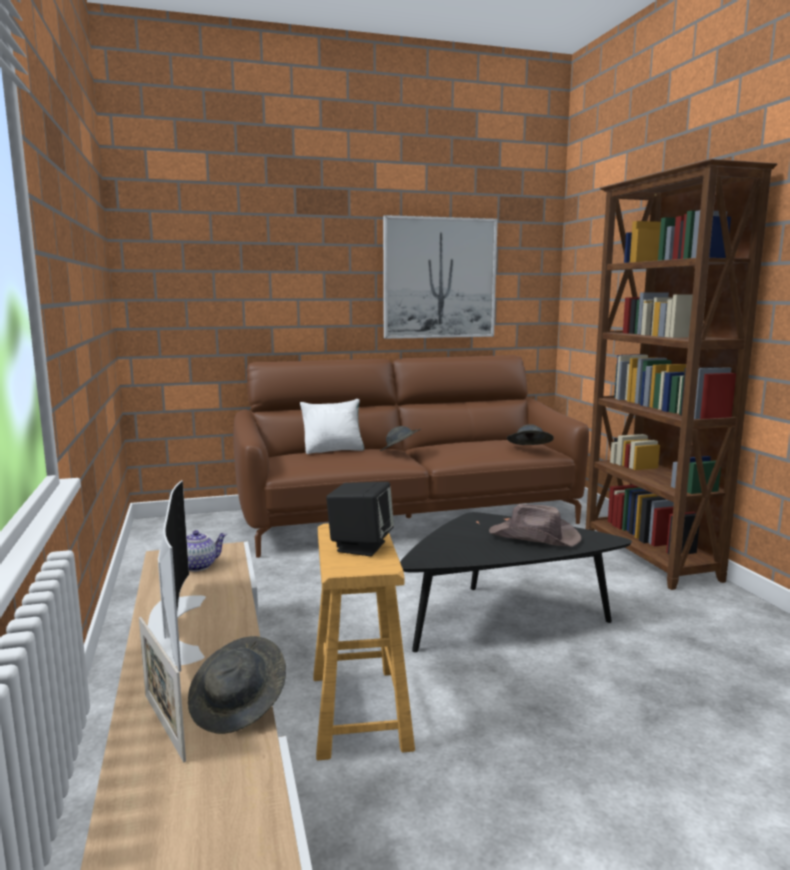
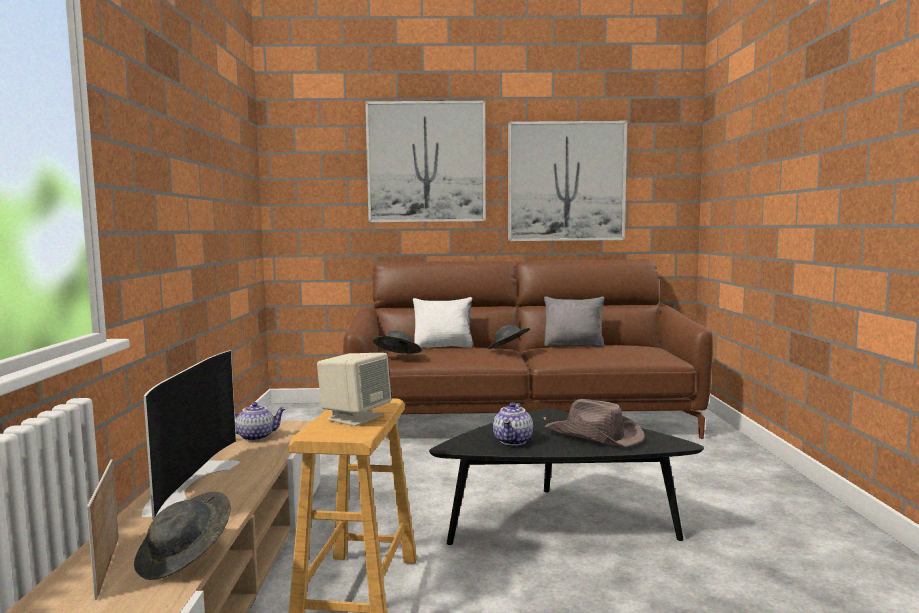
camera: 15 degrees right, 5 degrees down
black speaker [326,482,394,556] -> beige speaker [317,353,391,426]
grey hat [507,424,554,445] -> grey hat moved to [373,331,422,354]
brown bookcase [586,159,777,590] -> none
none -> picture [365,101,486,222]
none -> teapot [493,402,533,446]
none -> grey pillow [544,296,604,347]

